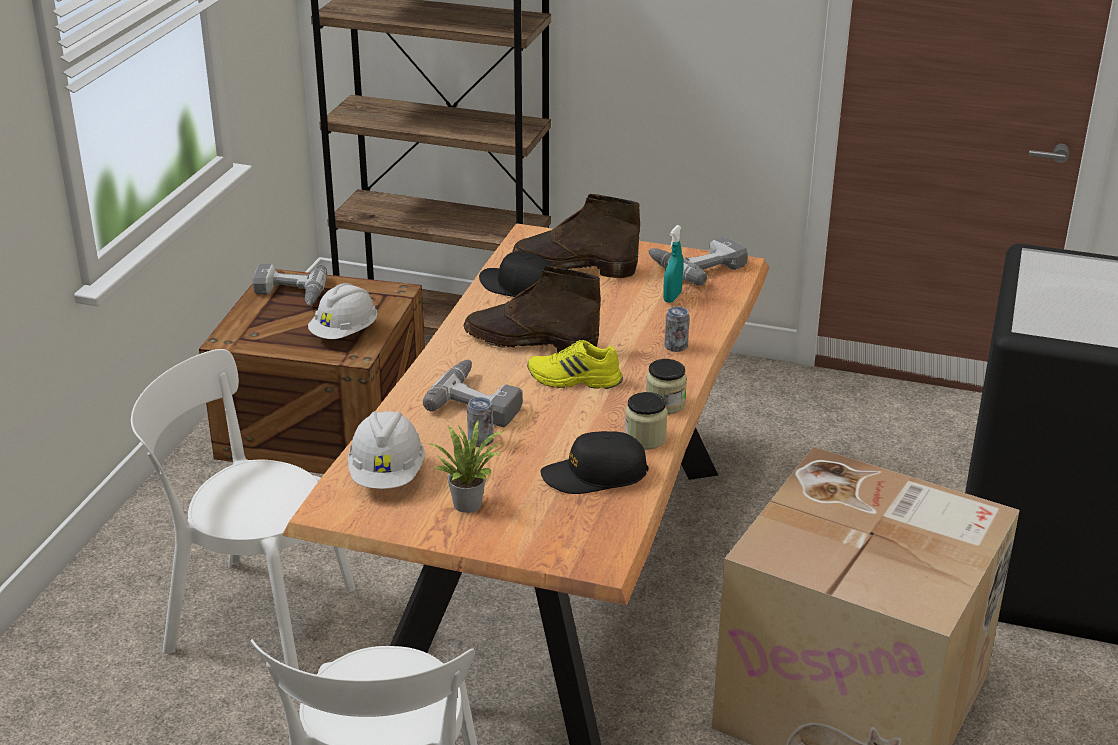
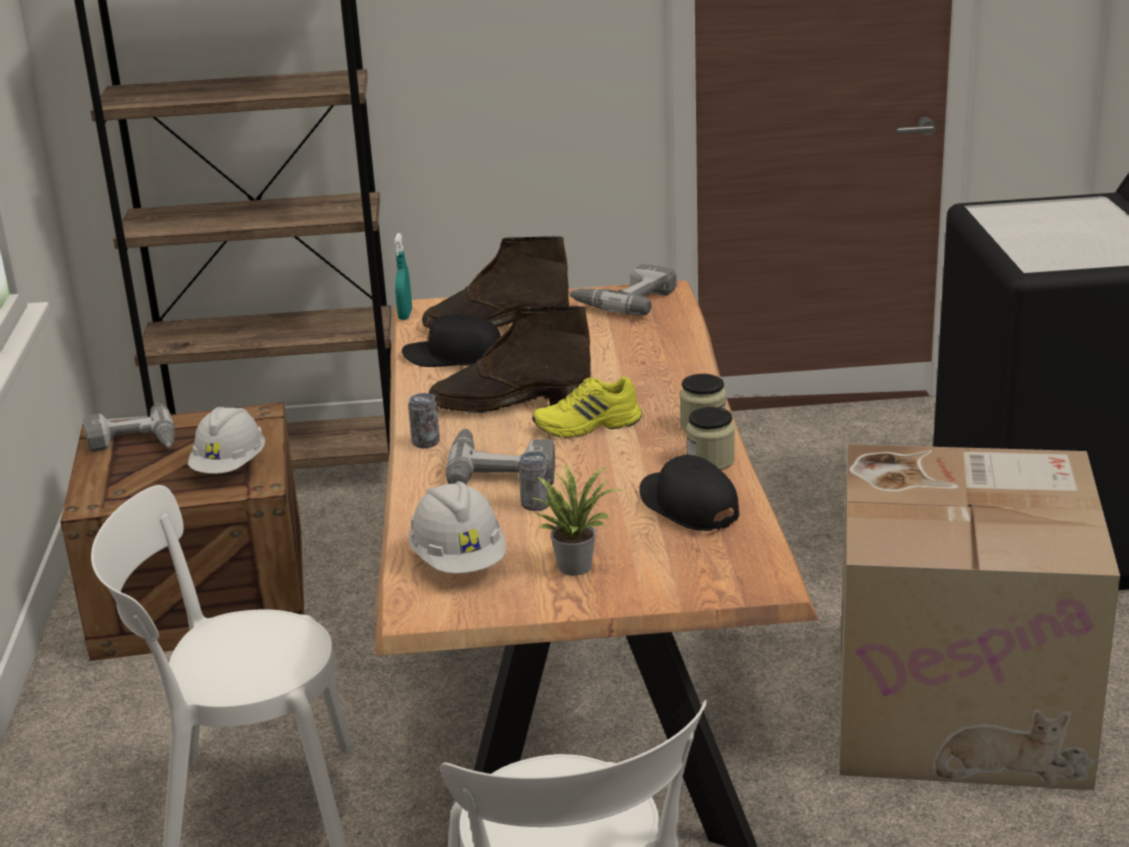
camera: 20 degrees left, 5 degrees down
black cap [541,431,649,494] -> black cap turned 90 degrees clockwise [639,455,739,531]
turquoise spray bottle [663,225,683,303] -> turquoise spray bottle moved to [394,233,412,320]
can [665,306,689,352] -> can moved to [408,393,440,448]

